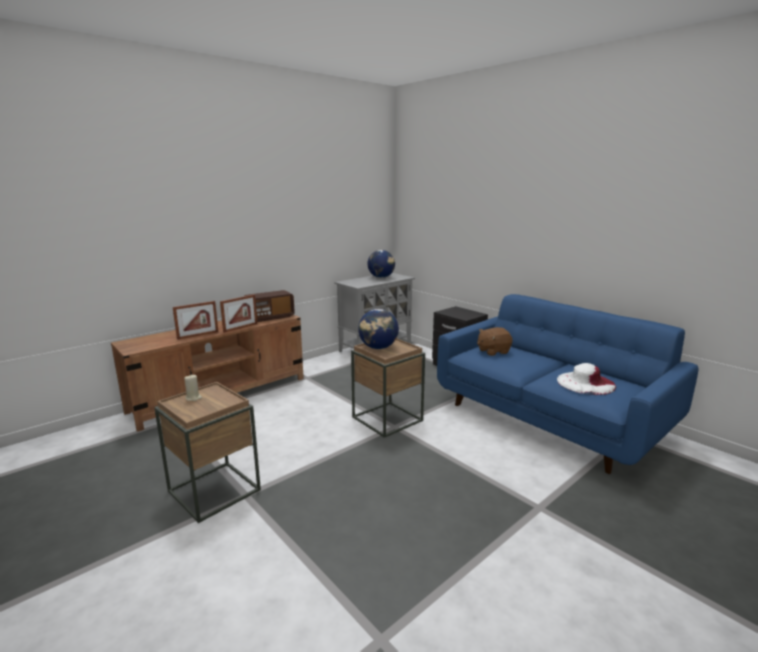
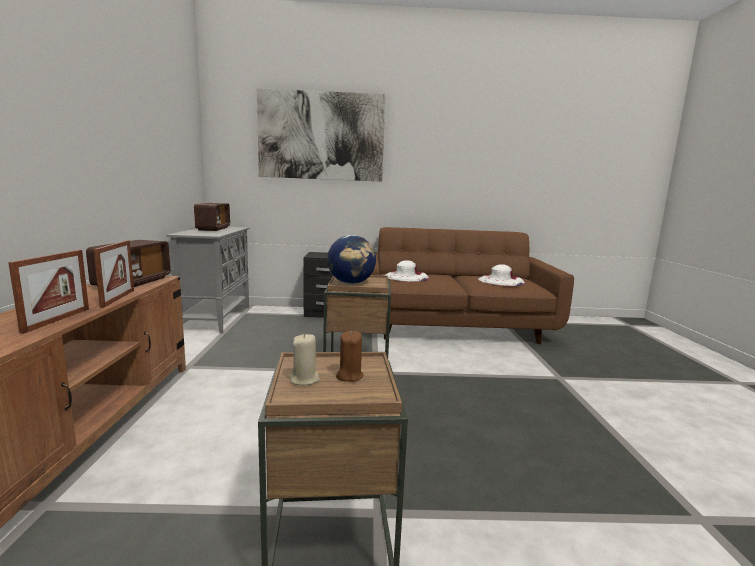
camera: 50 degrees left, 5 degrees down
globe [367,250,395,278] -> radio [194,203,230,231]
blue sofa [437,294,698,474] -> brown sofa [371,227,574,344]
brown plush toy [477,327,512,356] -> white hat [385,260,430,282]
none -> picture [257,88,386,182]
none -> brown candle [336,331,364,382]

